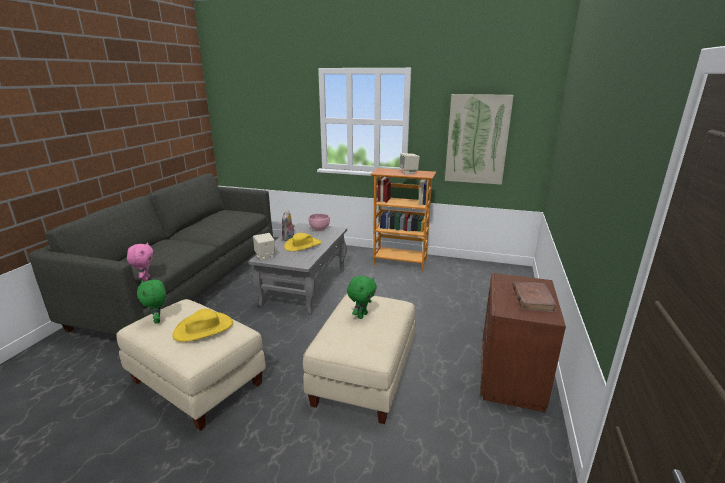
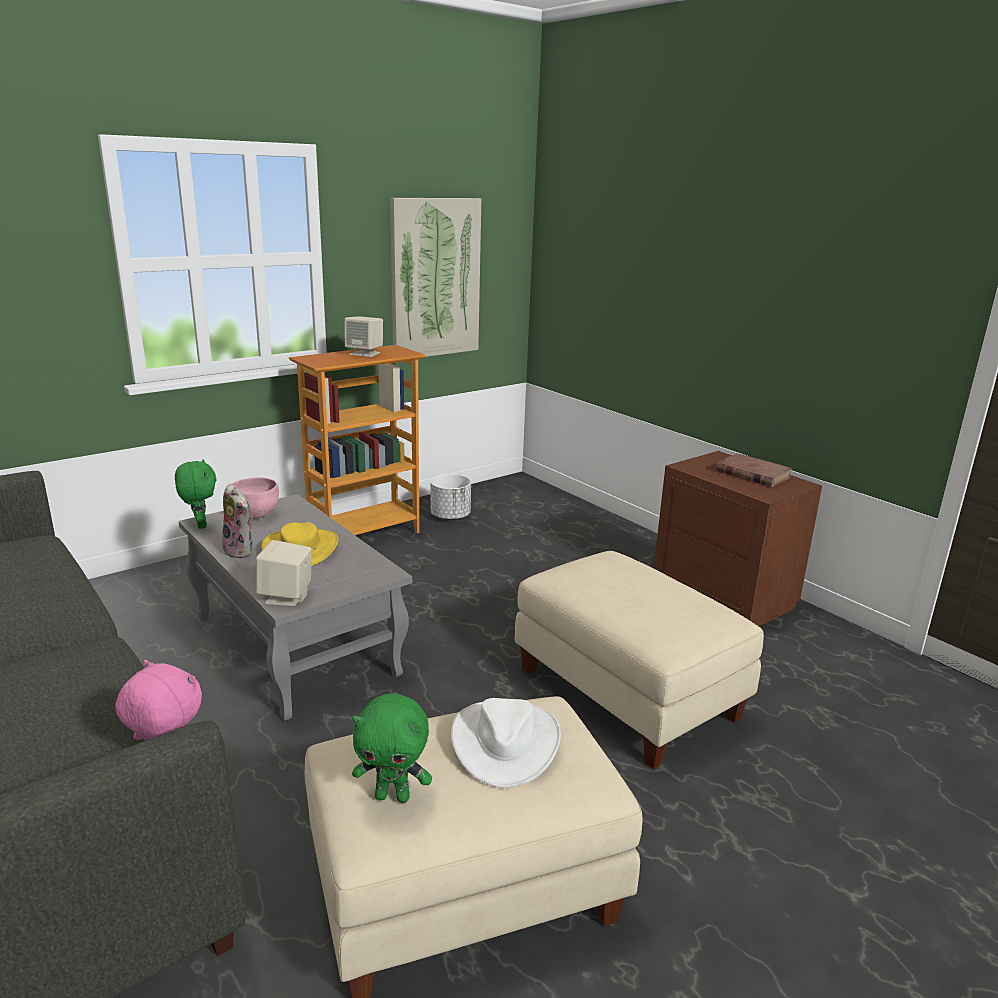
camera: 55 degrees left, 0 degrees up
yellow hat [172,309,233,342] -> white hat [451,698,561,788]
green plush toy [347,276,377,319] -> green plush toy moved to [175,459,216,529]
none -> white planter [430,474,471,520]

